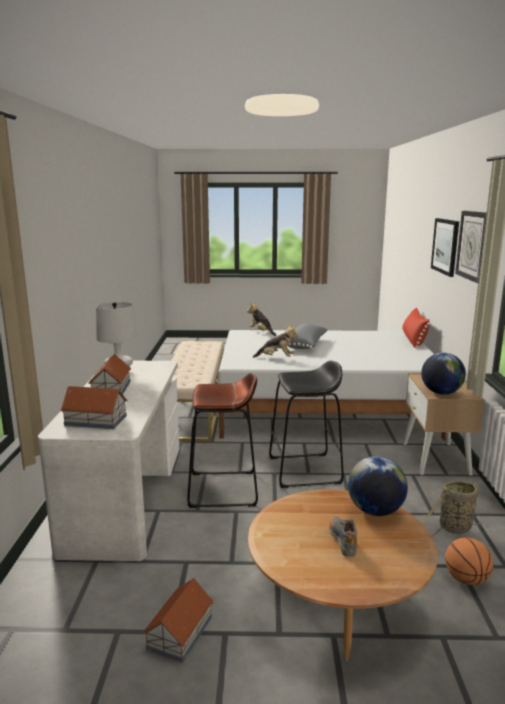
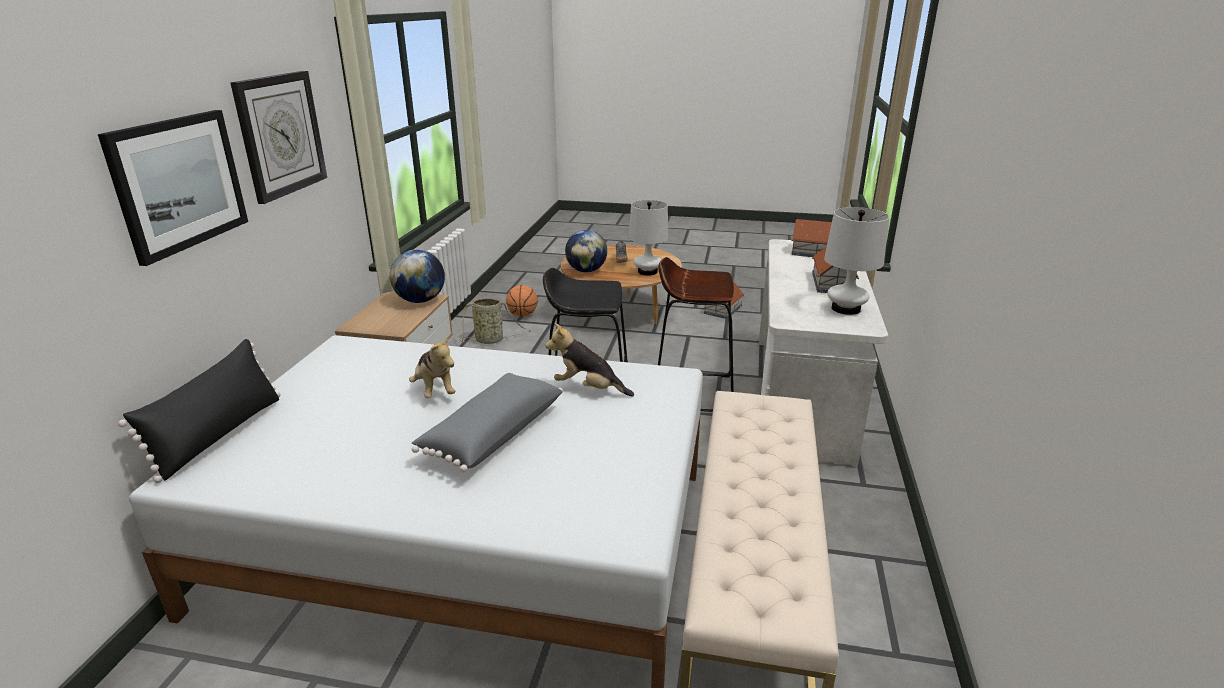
camera: 170 degrees left, 10 degrees up
plush toy [247,302,276,336] -> plush toy moved to [409,336,455,398]
red pillow [402,308,430,348] -> black pillow [118,339,281,483]
none -> white table lamp [629,200,669,276]

